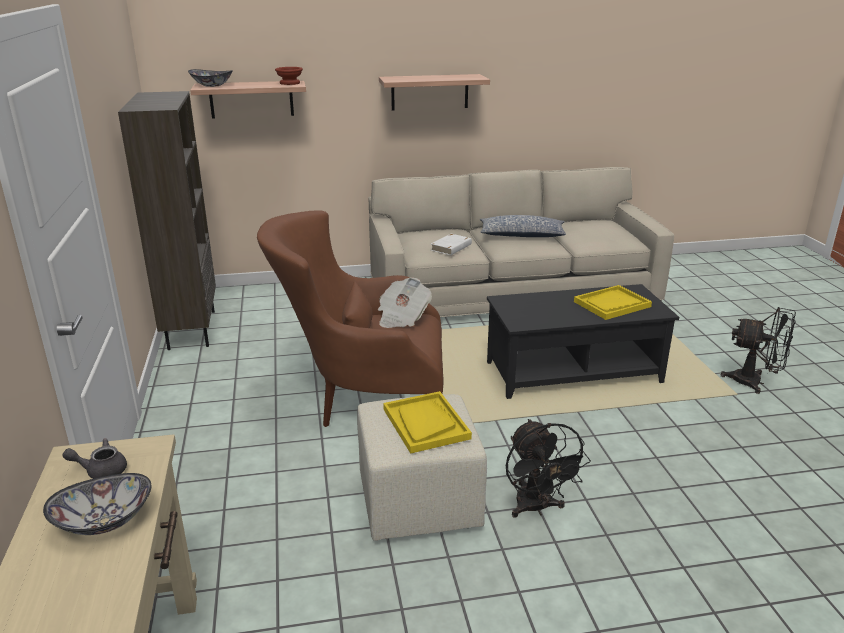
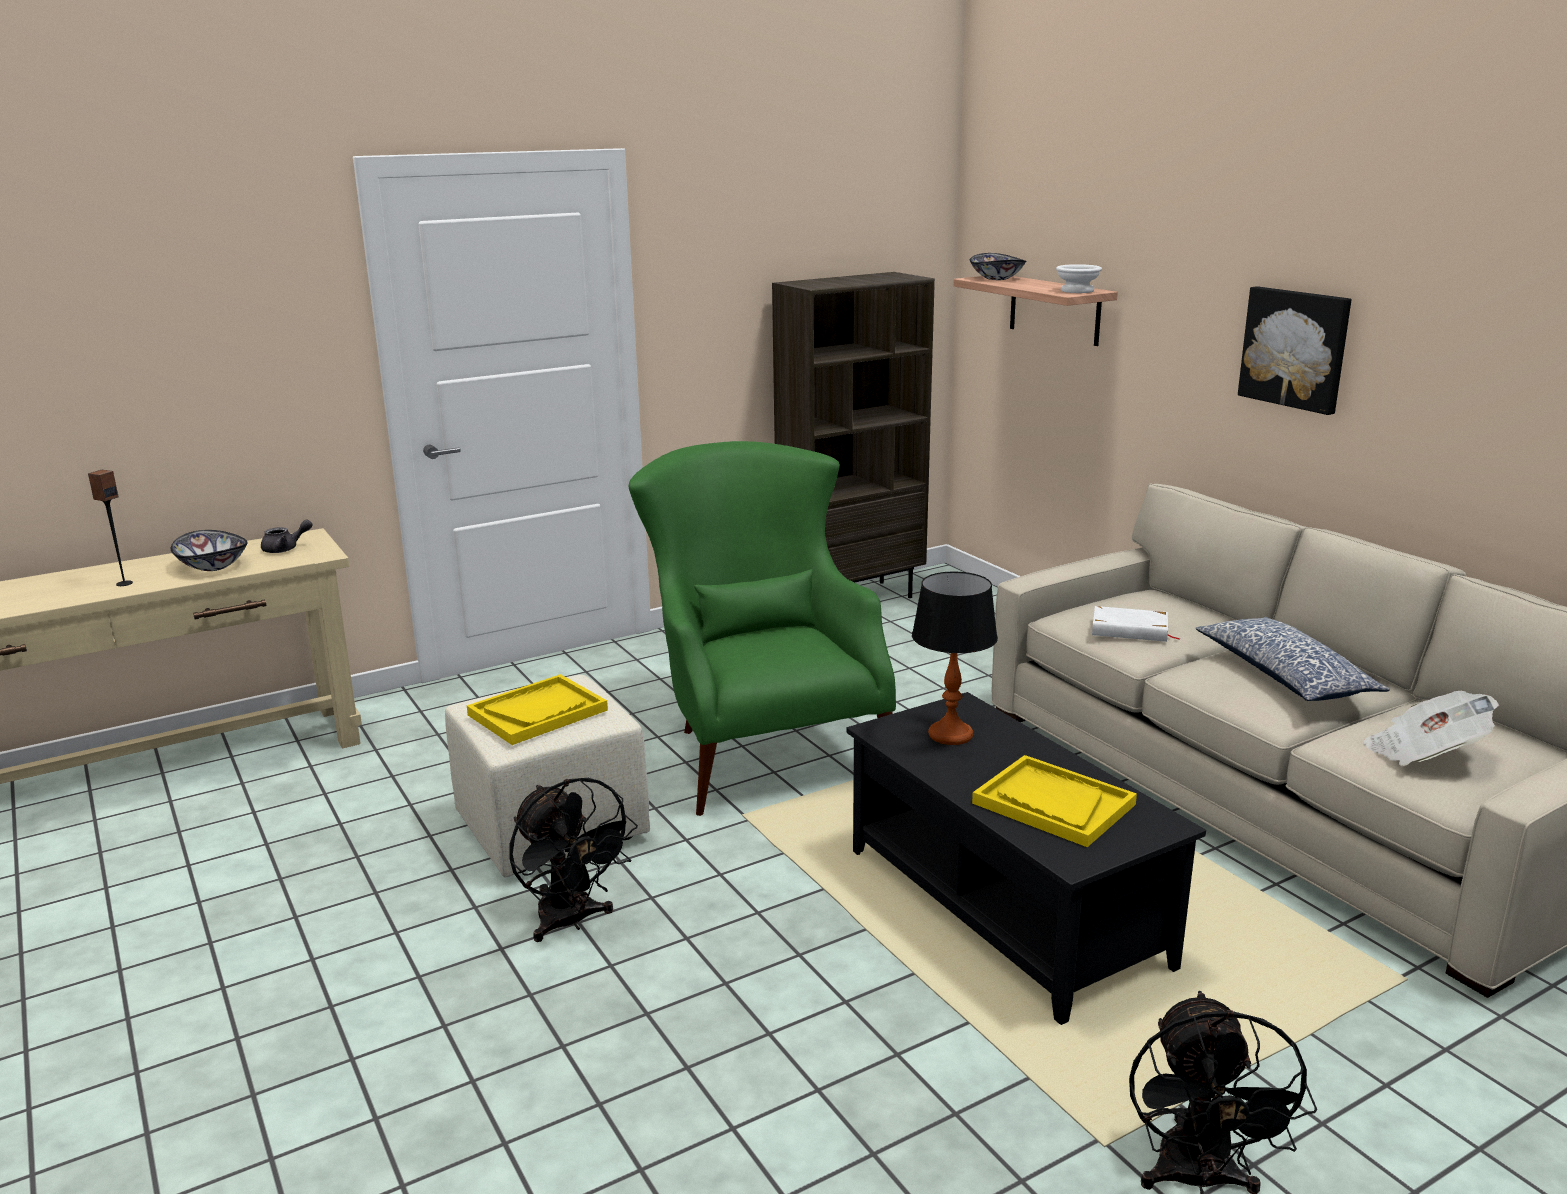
camera: 70 degrees right, 5 degrees down
grey teapot [62,438,127,479] -> grey teapot turned 90 degrees clockwise [261,520,312,553]
brown armchair [257,210,444,427] -> green armchair [629,441,896,816]
brown bowl [275,67,303,85] -> white bowl [1056,264,1102,293]
newspaper [378,277,432,328] -> newspaper moved to [1364,691,1499,766]
shelf [379,74,490,111] -> picture [1238,286,1351,415]
black fan [506,419,591,518] -> black fan turned 90 degrees counterclockwise [509,778,638,942]
none -> speaker [88,470,133,586]
none -> table lamp [912,572,998,745]

